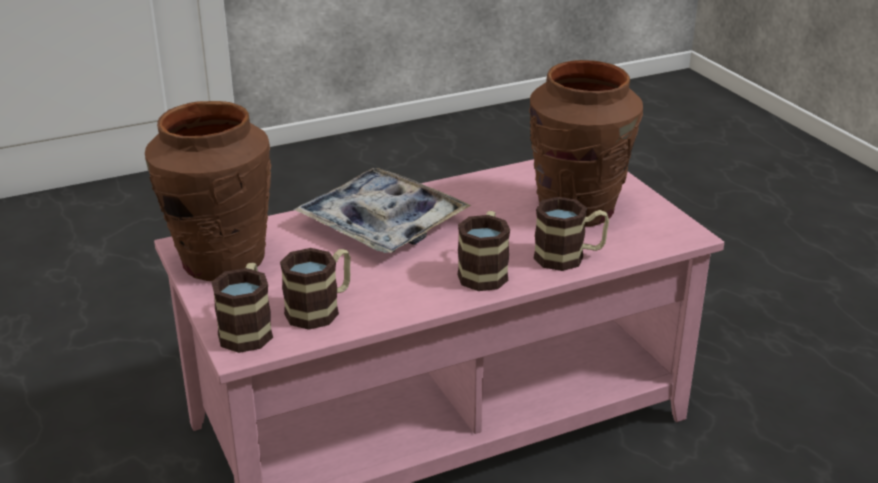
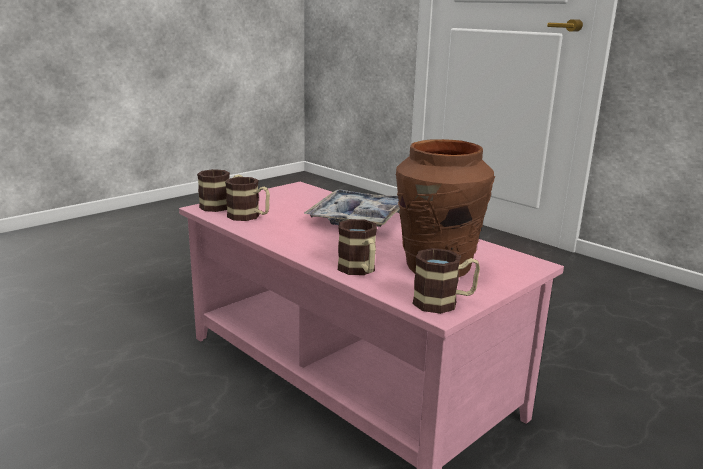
camera: 70 degrees right, 10 degrees down
brown vase [145,101,271,281] -> none
mug [457,211,510,291] -> mug moved to [412,248,480,314]

